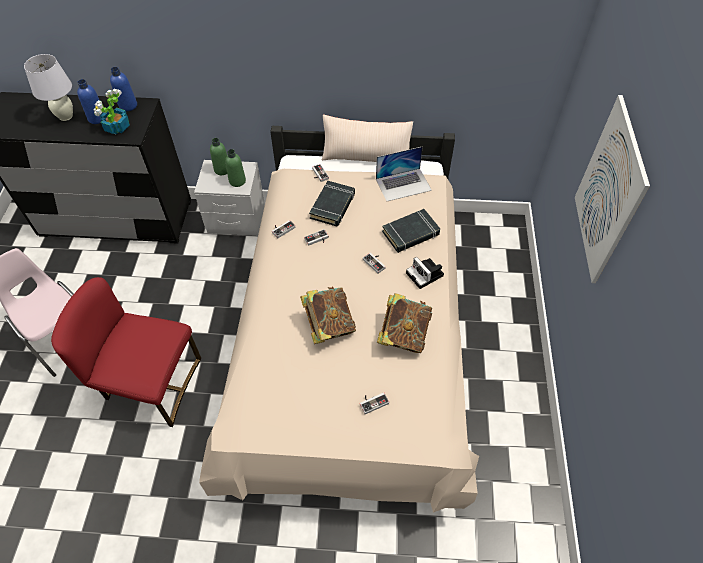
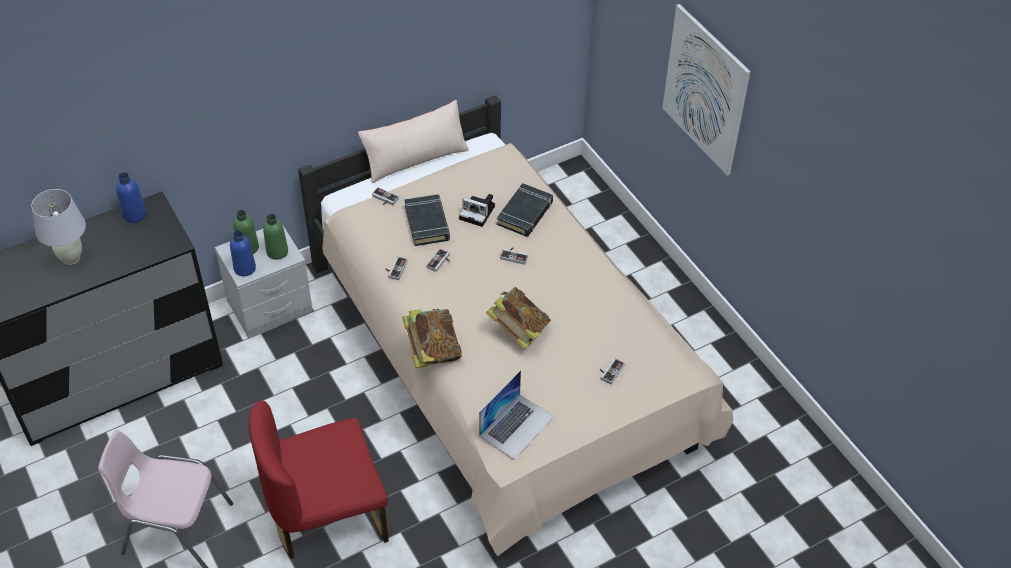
camera: 35 degrees left, 5 degrees down
blue bottle [77,79,101,124] -> blue bottle moved to [230,231,256,276]
potted plant [93,89,130,135] -> none
laptop [376,146,432,201] -> laptop moved to [479,370,554,460]
book [377,293,432,353] -> book moved to [402,308,462,368]
camera [406,257,444,289] -> camera moved to [459,194,495,227]

